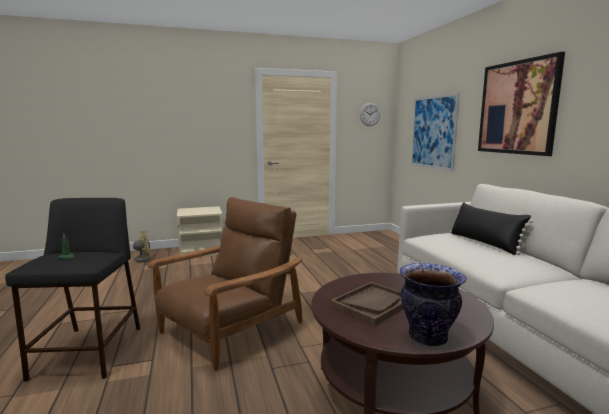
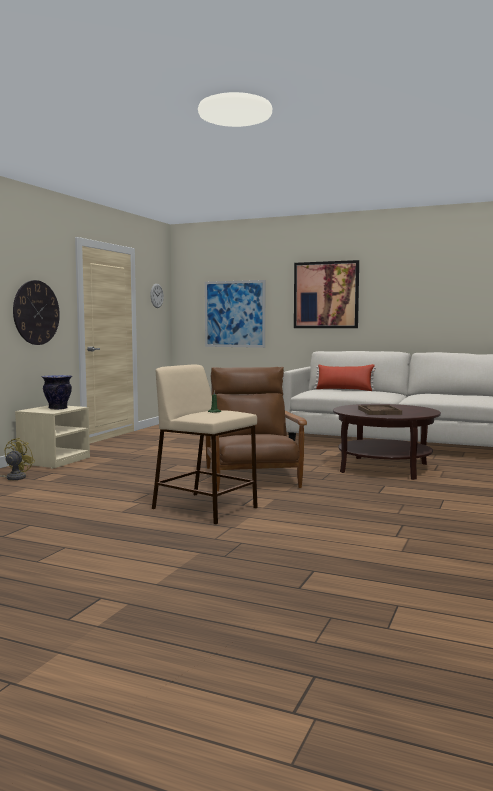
camera: 50 degrees left, 5 degrees down
black stool [5,198,140,382] -> beige stool [152,364,258,524]
vase [400,263,466,346] -> vase moved to [42,375,72,410]
black pillow [450,202,533,255] -> red pillow [314,364,376,391]
none -> wall clock [13,280,60,345]

